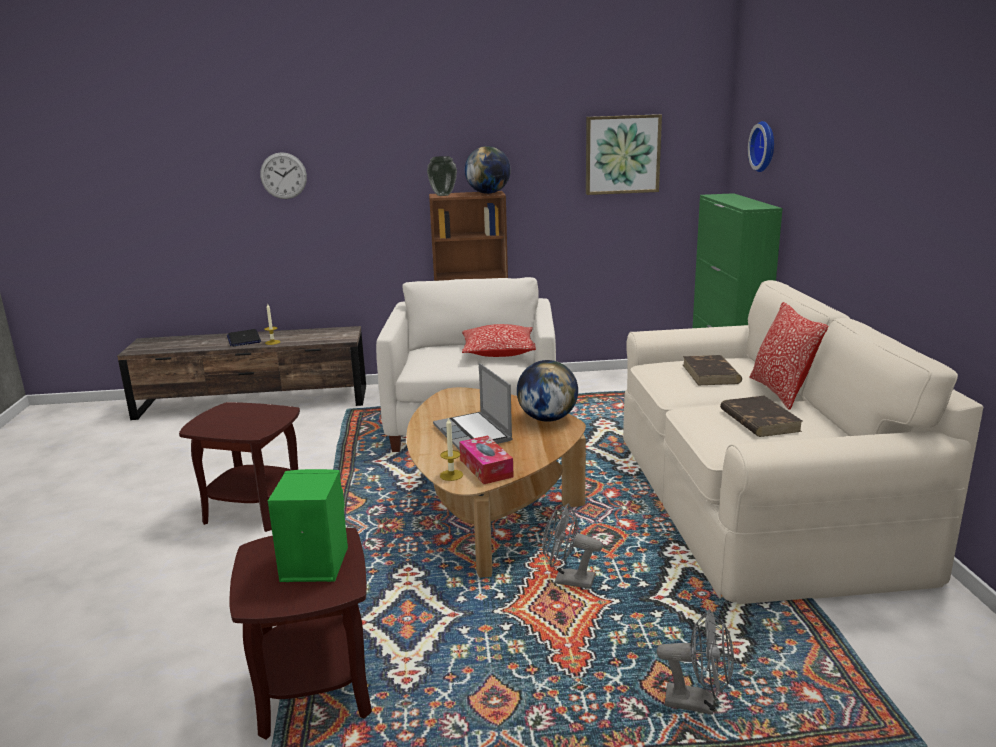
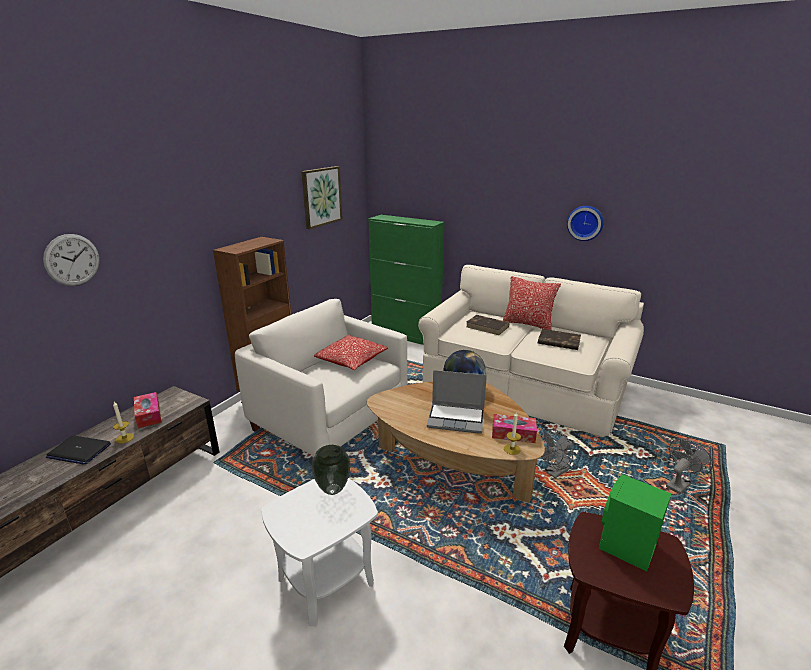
camera: 55 degrees left, 5 degrees up
brown side table [179,402,300,532] -> white side table [261,478,378,627]
vase [427,156,457,196] -> vase moved to [312,445,351,495]
globe [465,146,511,194] -> none
wall clock [748,121,774,172] -> wall clock moved to [567,206,603,241]
none -> tissue box [134,392,162,428]

